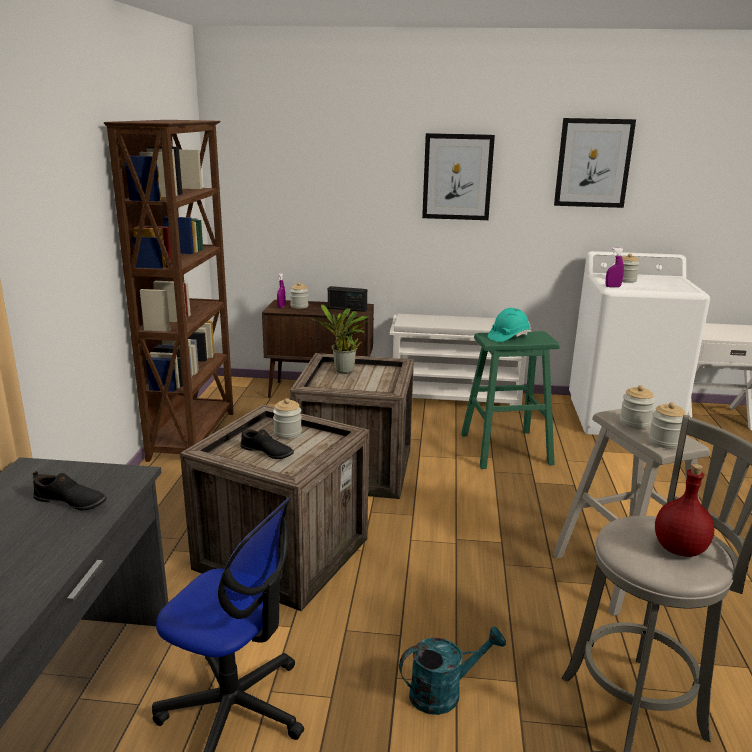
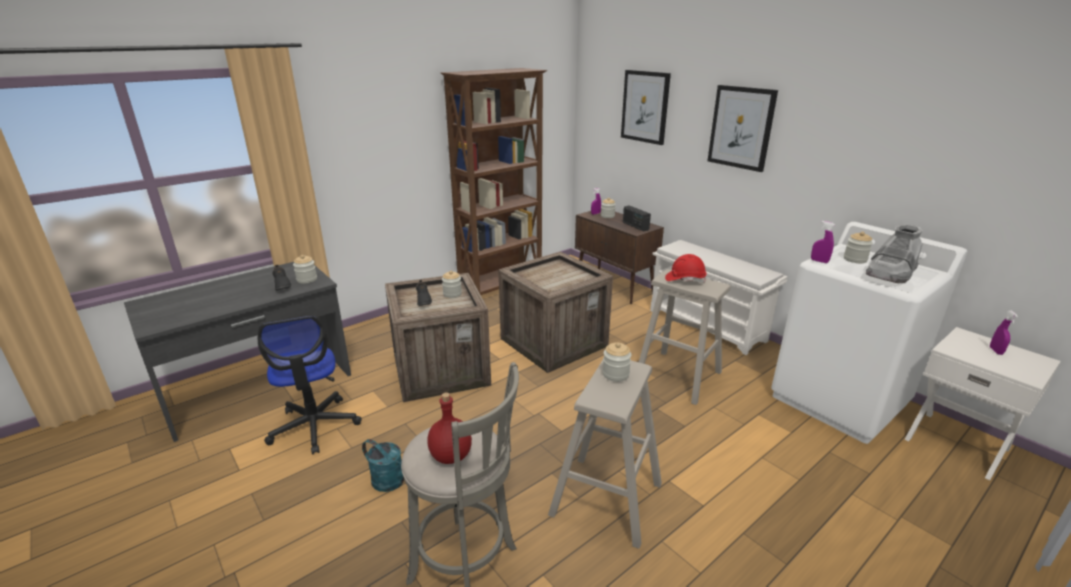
camera: 45 degrees right, 5 degrees up
potted plant [311,305,374,374] -> none
green stool [461,331,560,469] -> beige stool [639,269,731,405]
turquoise hard hat [488,308,530,342] -> red hard hat [665,254,707,283]
picture [554,118,636,208] -> picture moved to [621,70,671,145]
jar [649,402,686,449] -> jar moved to [293,255,317,284]
none -> grey boot [866,224,923,283]
none -> purple spray bottle [990,311,1018,355]

